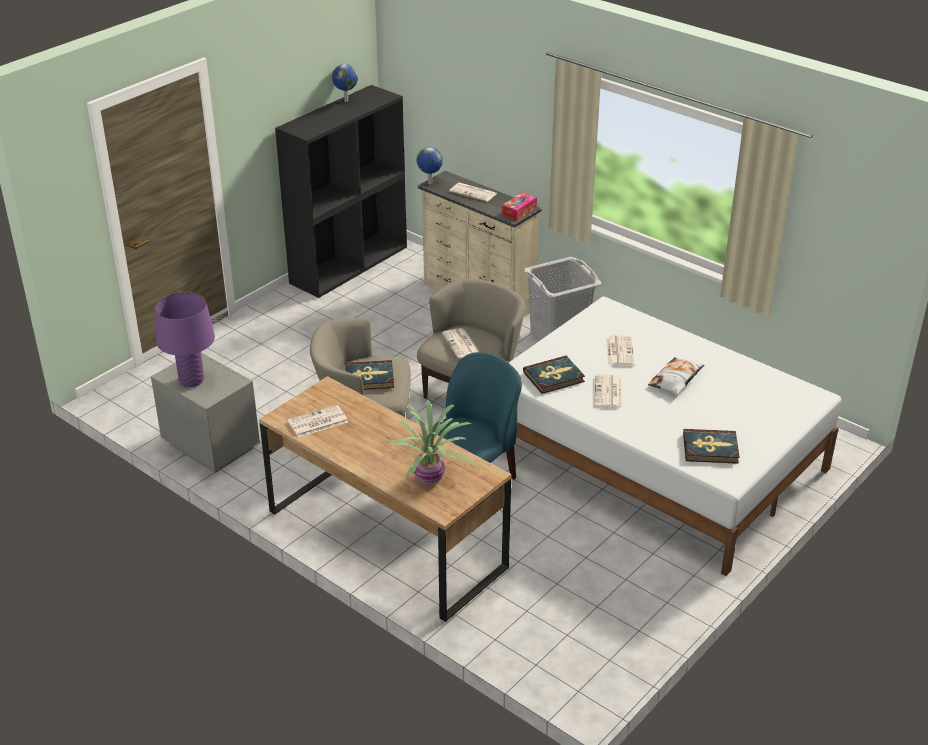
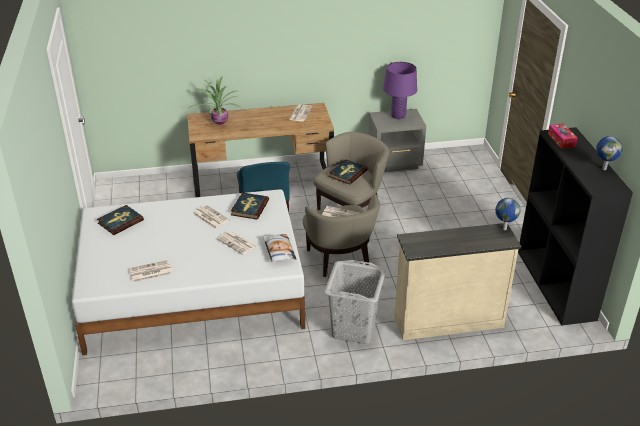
camera: 130 degrees right, 0 degrees up
newspaper [449,183,497,202] -> newspaper moved to [130,260,172,282]
tissue box [502,192,537,221] -> tissue box moved to [548,123,578,148]
pillow [648,357,704,395] -> pillow moved to [262,234,296,262]

